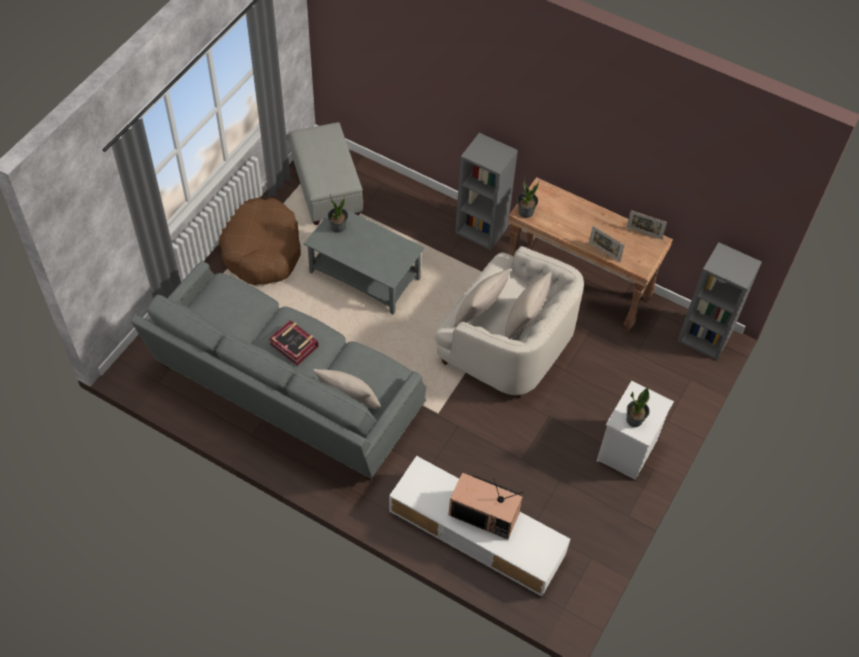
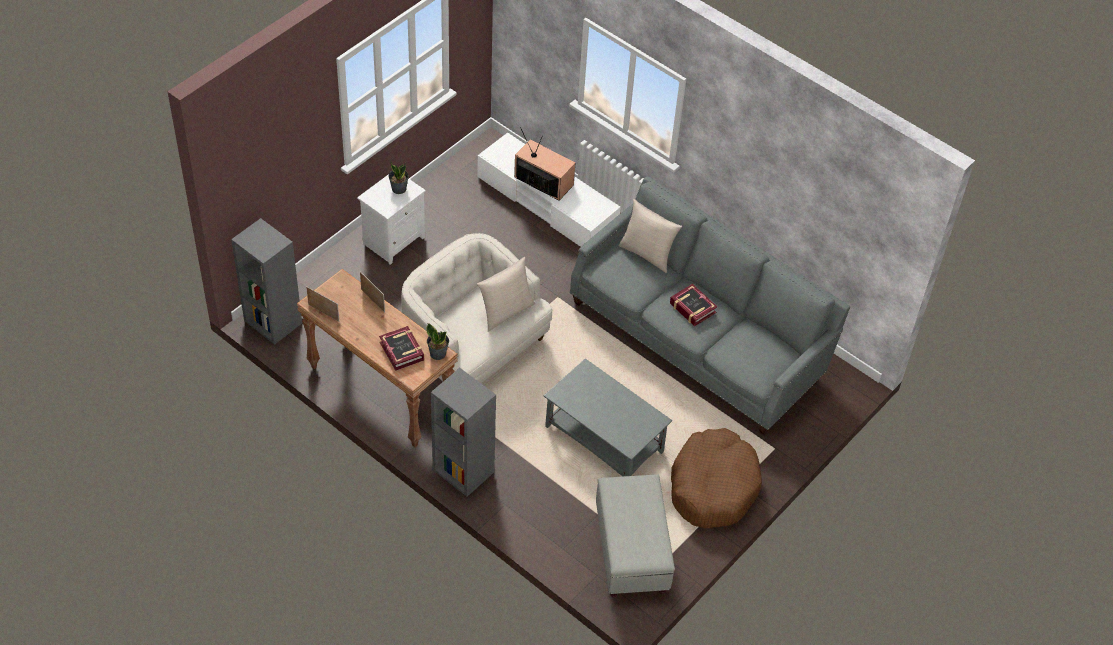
camera: 170 degrees left, 5 degrees down
potted plant [328,194,348,233] -> none
beige pillow [505,272,552,339] -> none
none -> book [379,326,424,371]

